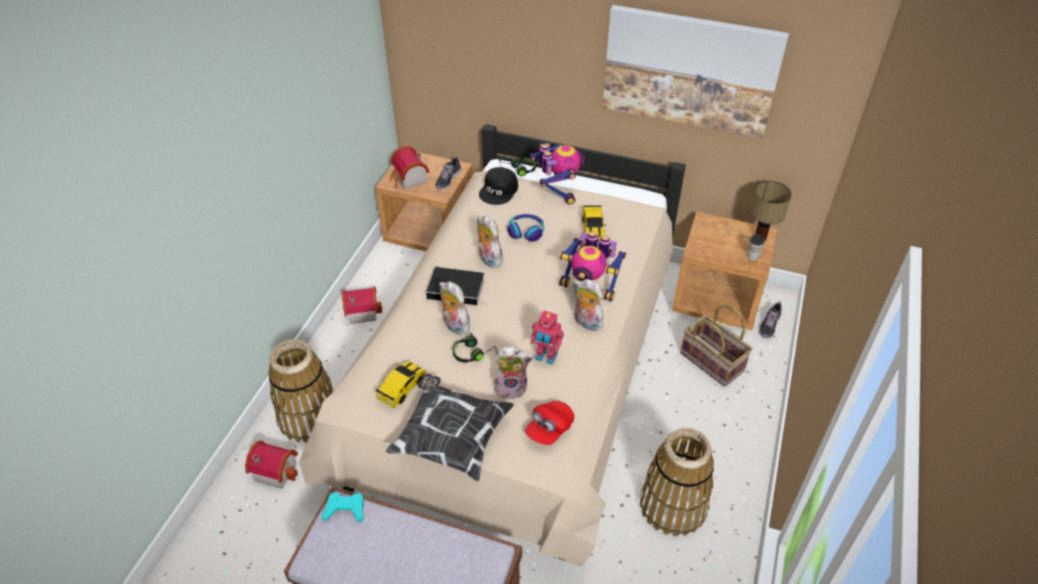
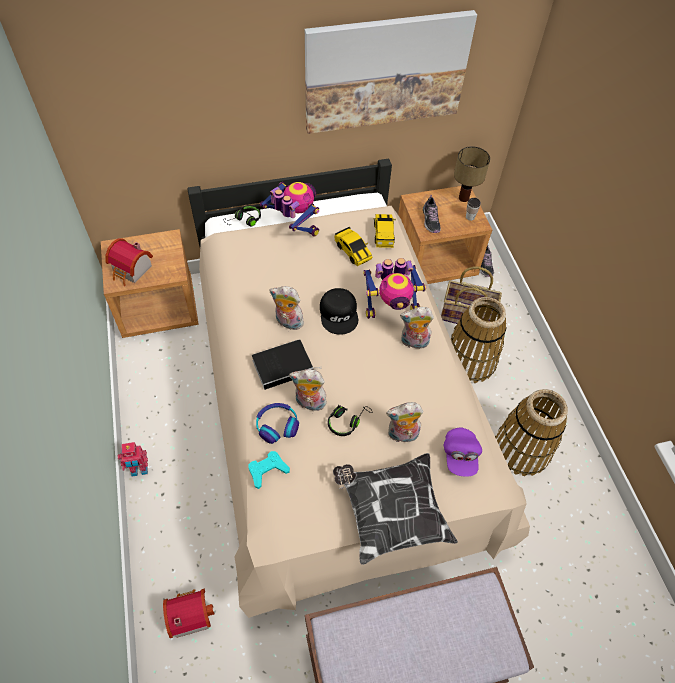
camera: 35 degrees left, 10 degrees up
basket [268,340,333,443] -> basket moved to [451,297,506,383]
turquoise game controller [321,492,364,522] -> turquoise game controller moved to [248,451,290,489]
toy house [342,286,382,324] -> none
toy car [376,361,426,408] -> toy car moved to [374,214,396,248]
shoe [436,155,461,190] -> shoe moved to [423,195,441,233]
black cap [479,167,518,205] -> black cap moved to [320,288,358,335]
plush toy [494,346,533,399] -> plush toy turned 150 degrees counterclockwise [386,402,423,443]
headphones [507,214,544,241] -> headphones moved to [256,403,299,444]
red cap [525,401,574,445] -> purple cap [444,427,482,477]
toy robot [530,310,564,365] -> toy robot moved to [118,442,148,477]

